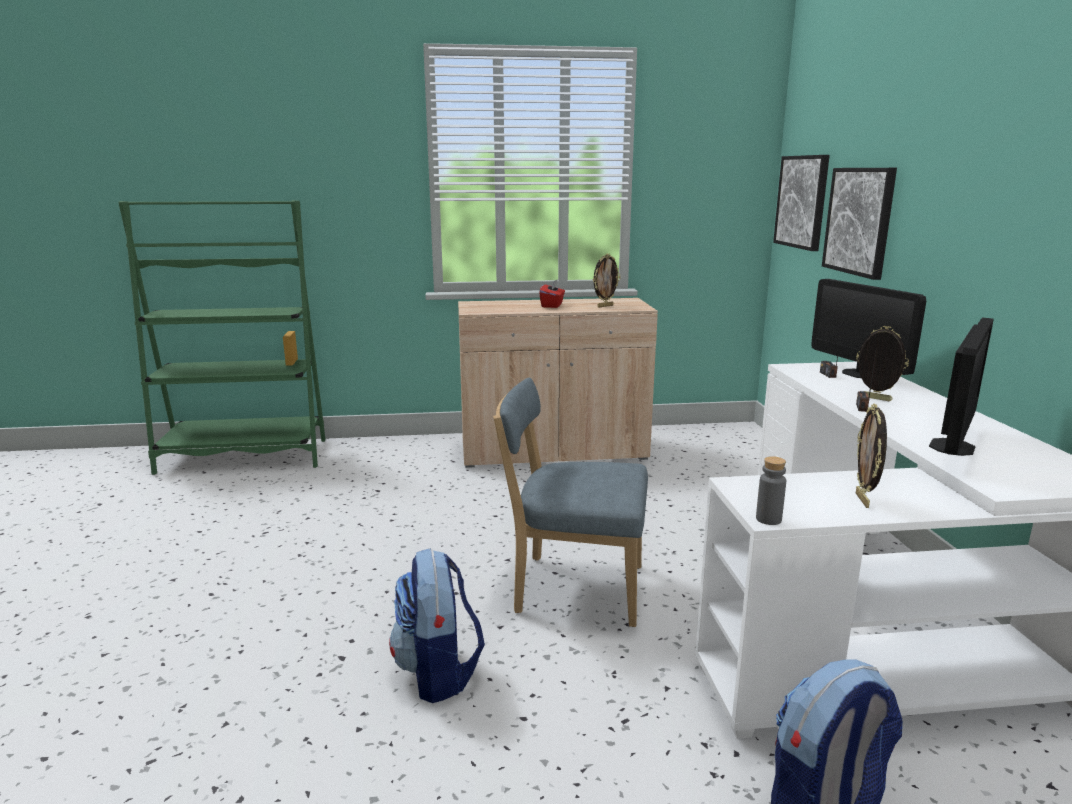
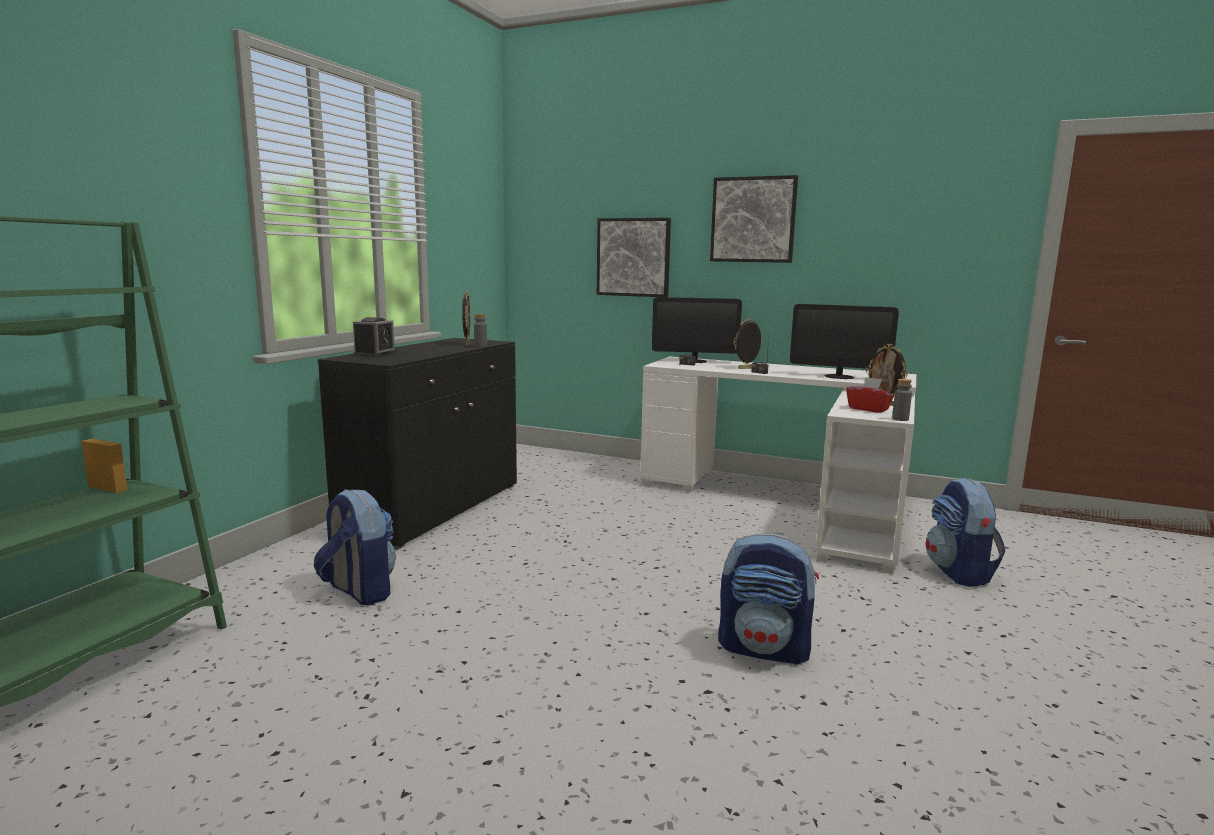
camera: 60 degrees left, 5 degrees down
beige cabinet [458,298,658,468] -> black cabinet [318,338,517,550]
blue chair [493,377,648,627] -> none
red tissue box [539,279,565,308] -> red tissue box moved to [846,377,894,413]
picture [773,155,830,251] -> picture moved to [710,175,798,263]
monitor [929,317,994,456] -> monitor turned 135 degrees clockwise [790,304,899,379]
none -> backpack [314,489,396,605]
none -> alarm clock [353,317,396,357]
none -> grey bottle [474,314,487,347]

